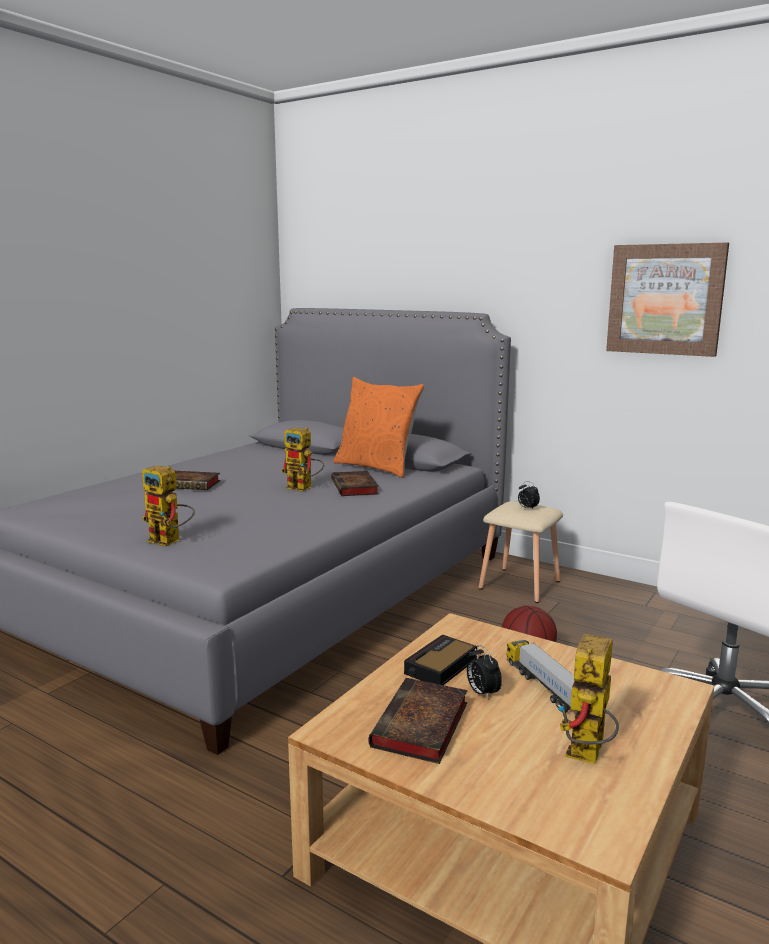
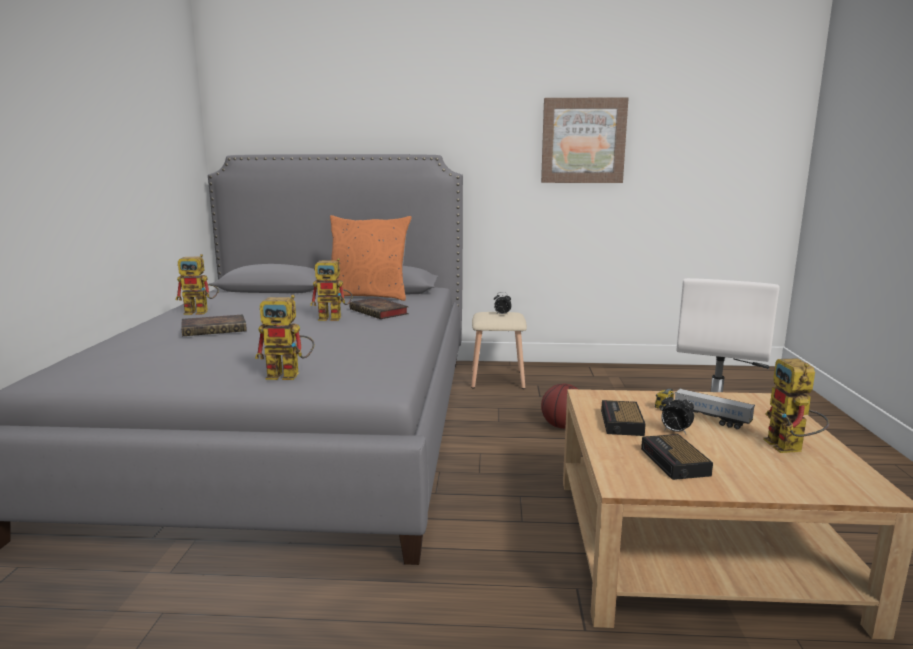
camera: 30 degrees left, 0 degrees up
book [369,678,468,764] -> alarm clock [641,434,713,480]
none -> toy robot [176,254,219,315]

